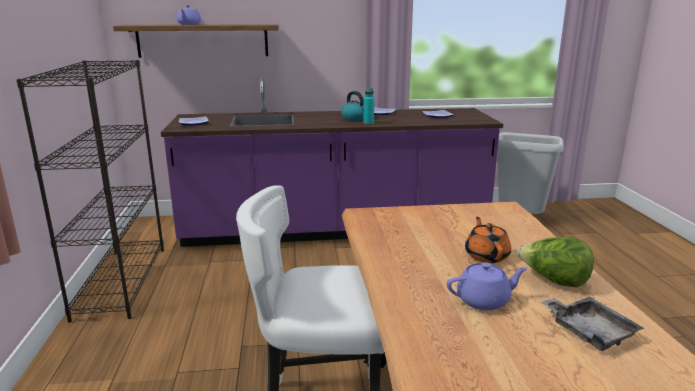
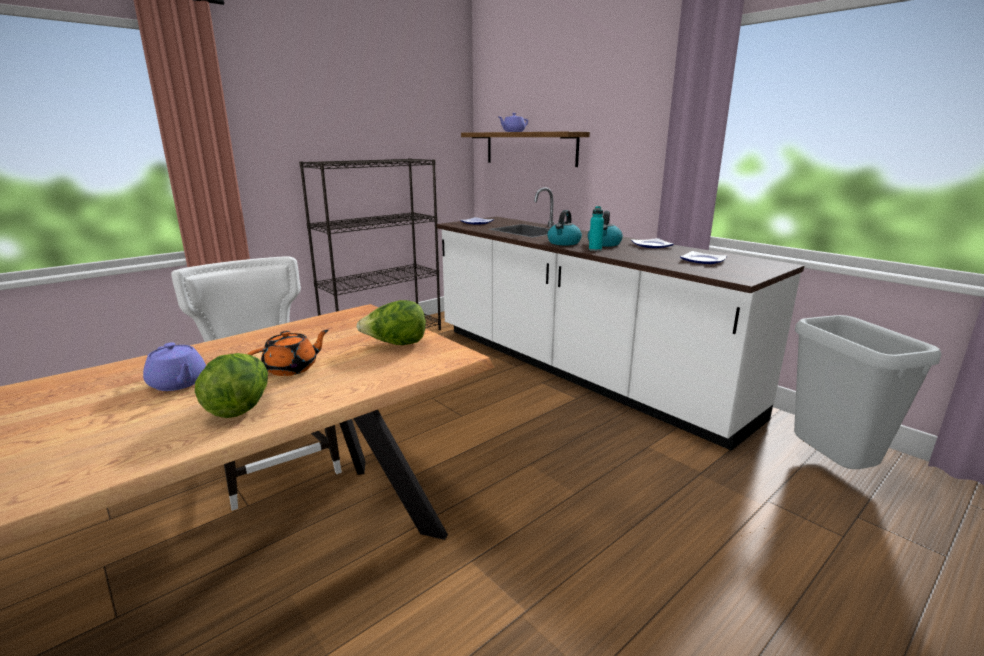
camera: 55 degrees right, 0 degrees up
purple counter [161,78,503,247] -> white counter [437,187,805,451]
grey tray [541,297,644,351] -> none
none -> lettuce [356,300,426,345]
none -> kettle [547,210,582,245]

